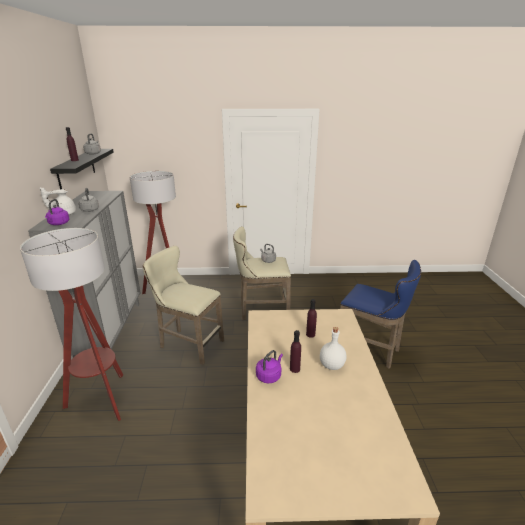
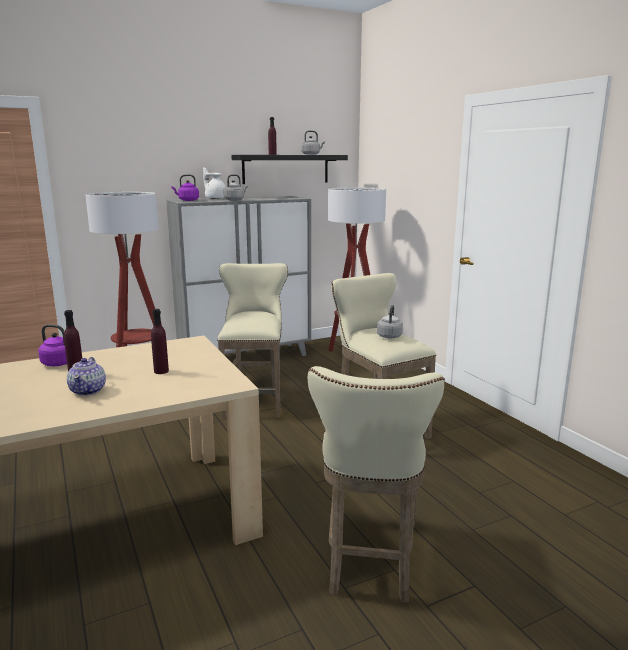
camera: 65 degrees right, 10 degrees down
white bottle [320,327,346,370] -> teapot [67,357,106,396]
blue stool [340,260,421,369] -> beige stool [307,366,445,603]

